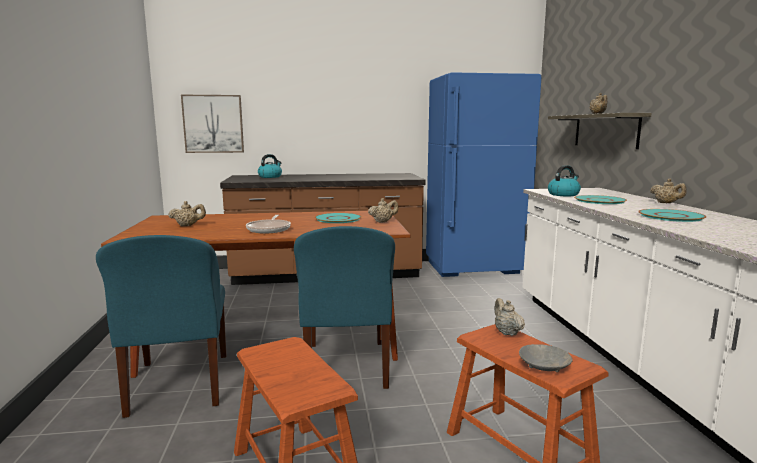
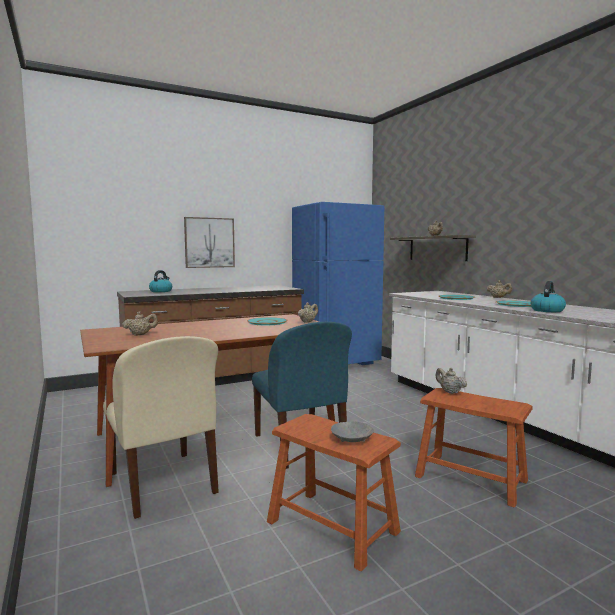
camera: 20 degrees left, 5 degrees down
blue chair [96,235,226,418] -> beige chair [103,336,219,519]
picture [181,95,244,153] -> picture moved to [184,217,235,268]
frying pan [246,215,291,234] -> none
grey bowl [519,344,573,372] -> grey bowl moved to [331,422,374,442]
kettle [548,165,581,196] -> kettle moved to [531,281,566,312]

